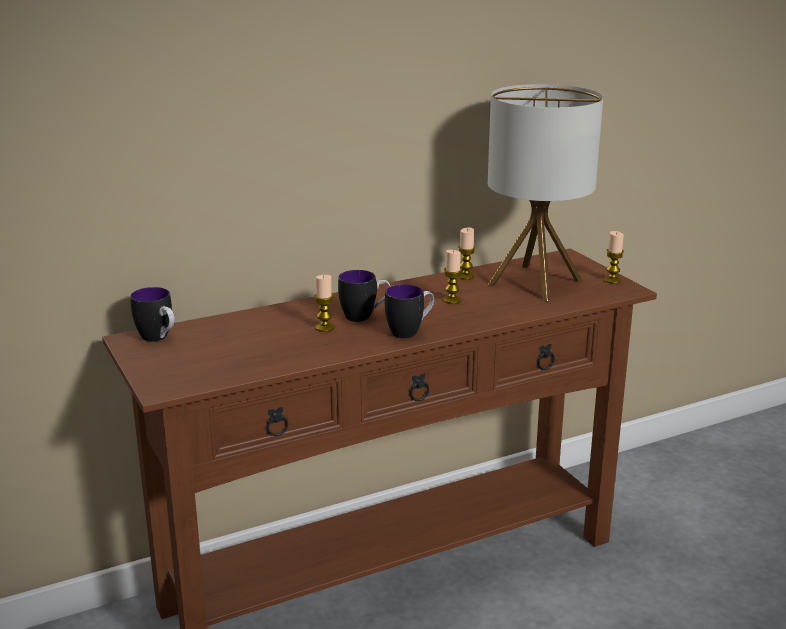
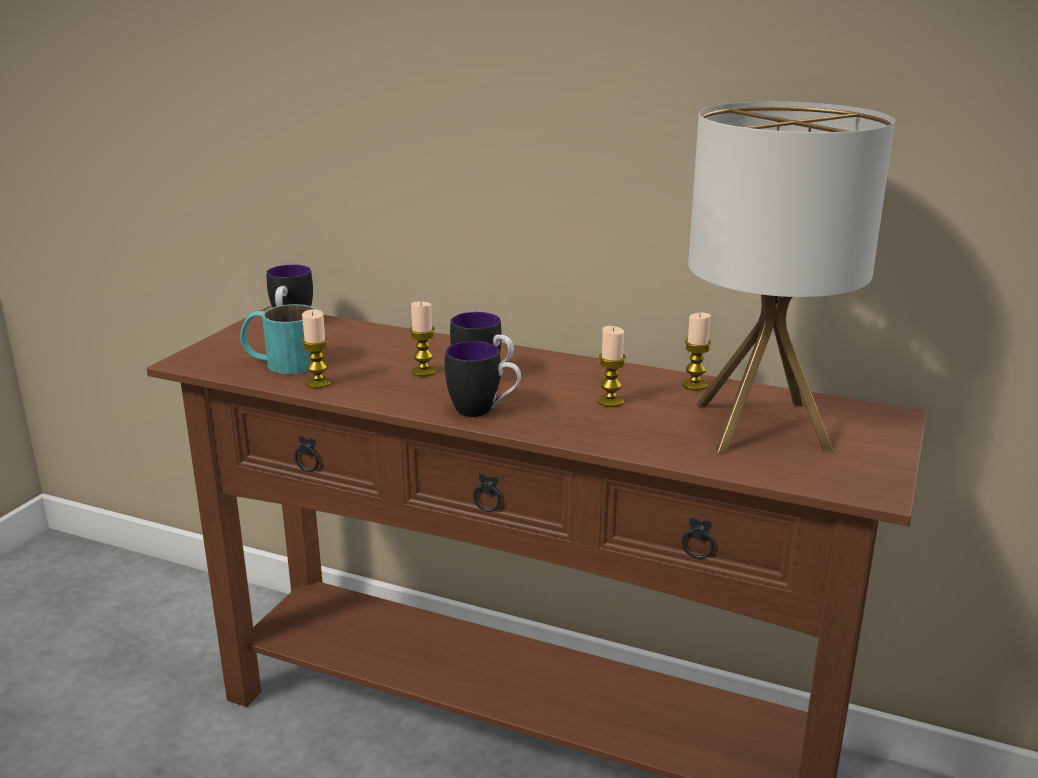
camera: 50 degrees right, 0 degrees up
candle [604,231,624,284] -> candle moved to [302,309,331,389]
none -> turquoise mug [240,304,317,374]

